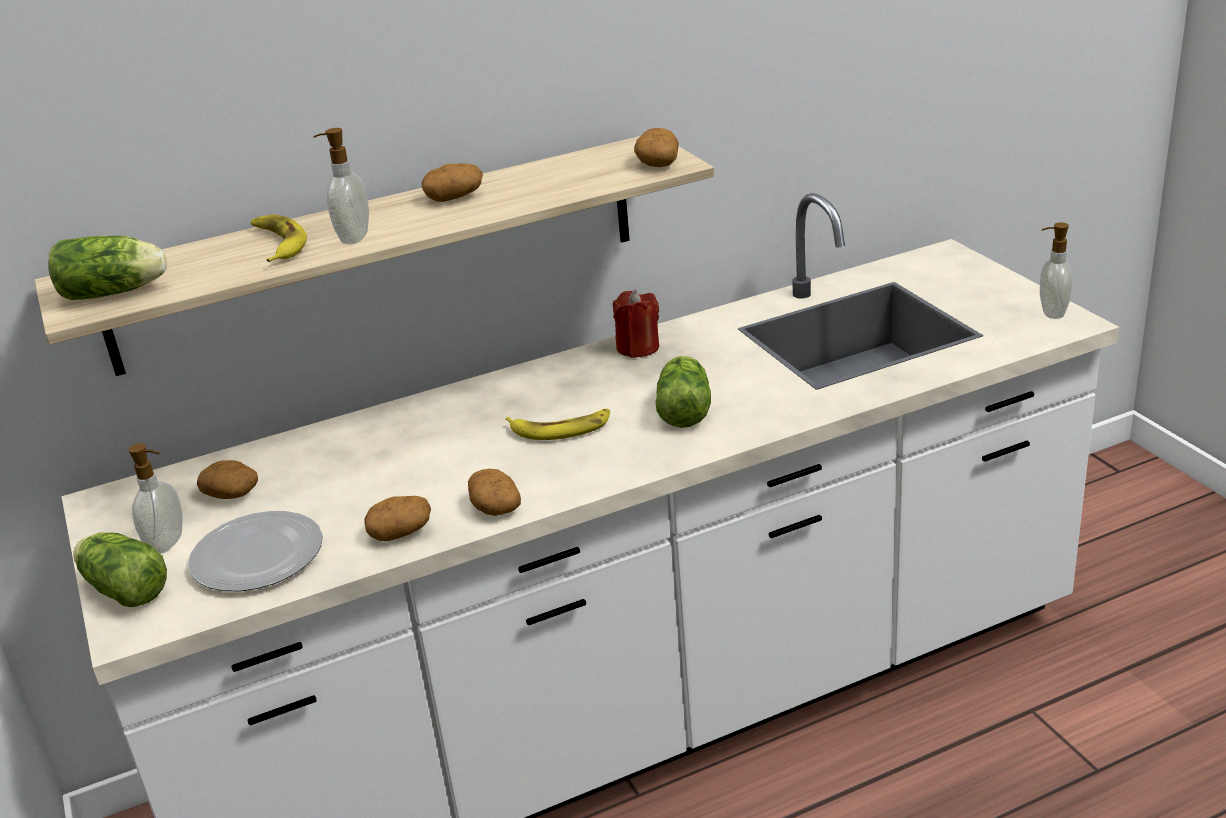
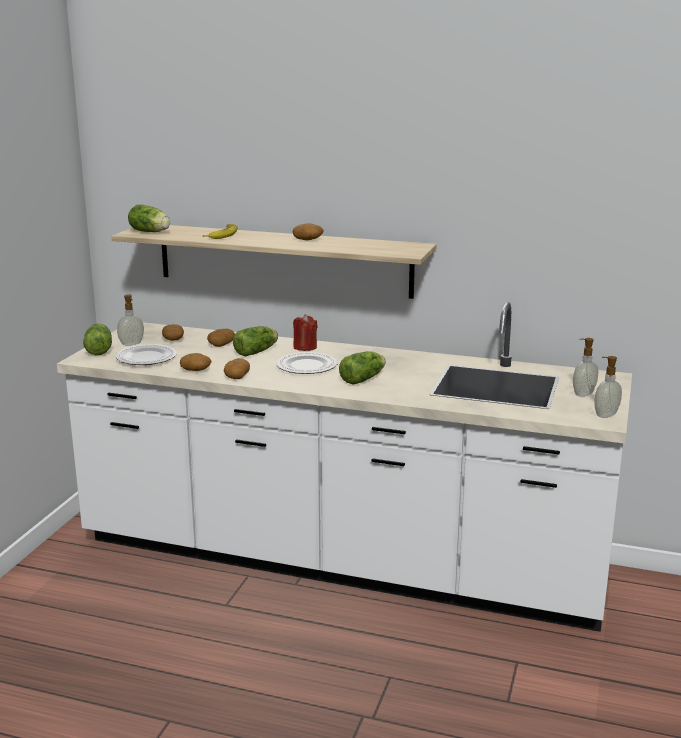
camera: 40 degrees right, 10 degrees down
soap dispenser [313,128,369,244] -> soap dispenser moved to [573,338,598,397]
banana [506,409,610,440] -> plate [276,352,338,374]
red candle [613,290,659,358] -> red candle moved to [293,314,318,351]
potato [634,128,679,167] -> potato moved to [207,329,235,347]
none -> lettuce [233,326,278,356]

